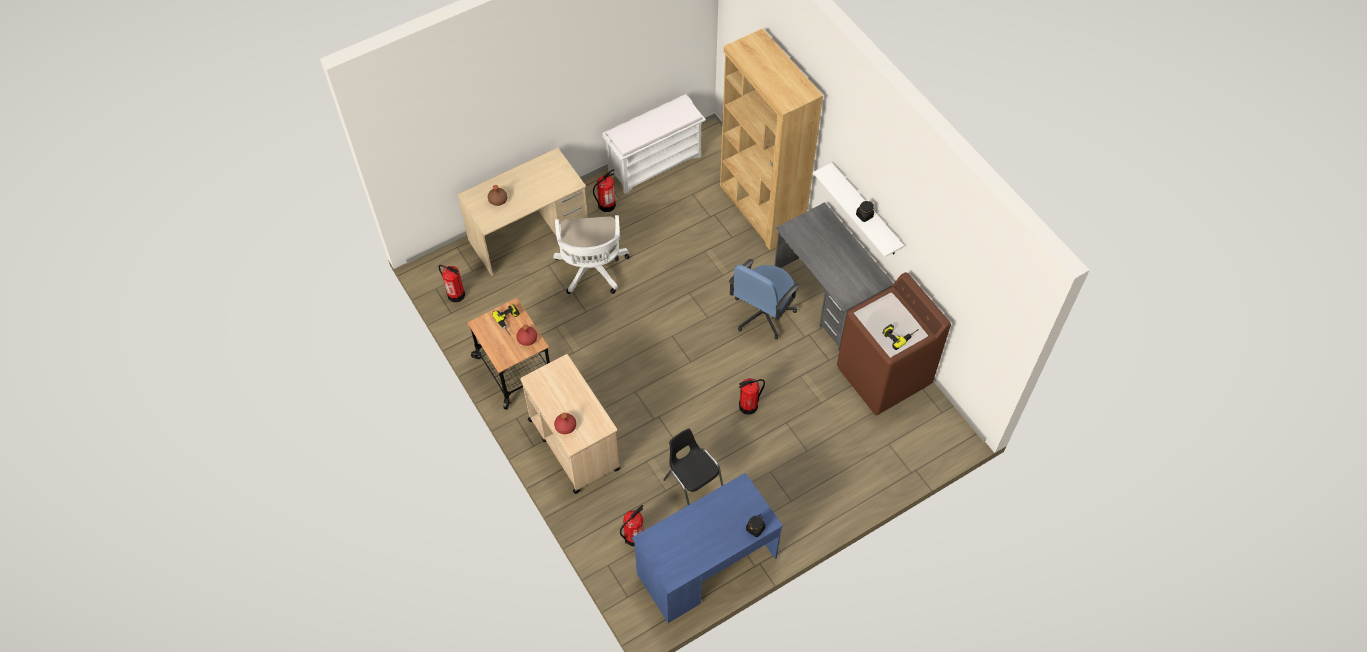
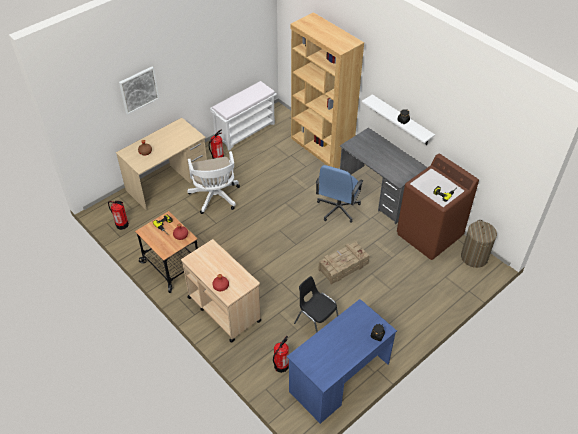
camera: 10 degrees left, 10 degrees down
fire extinguisher [739,378,765,415] -> crate [318,242,370,285]
none -> picture [119,67,159,115]
none -> laundry basket [461,220,497,268]

